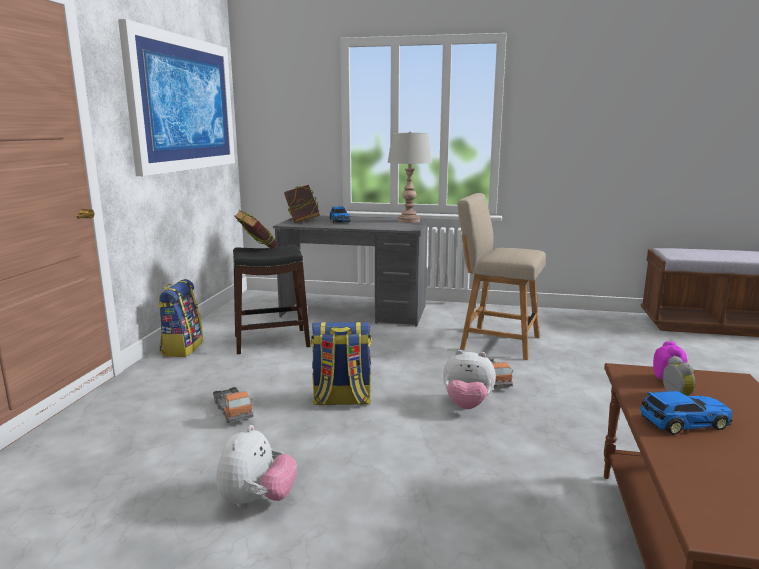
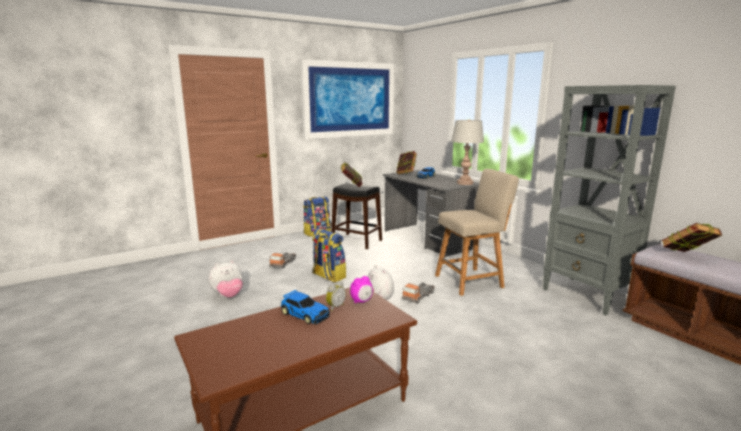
camera: 45 degrees right, 0 degrees up
beige chair [458,193,546,360] -> beige chair turned 90 degrees clockwise [435,169,519,296]
none -> grey bookcase [543,85,676,315]
none -> book [661,223,722,252]

